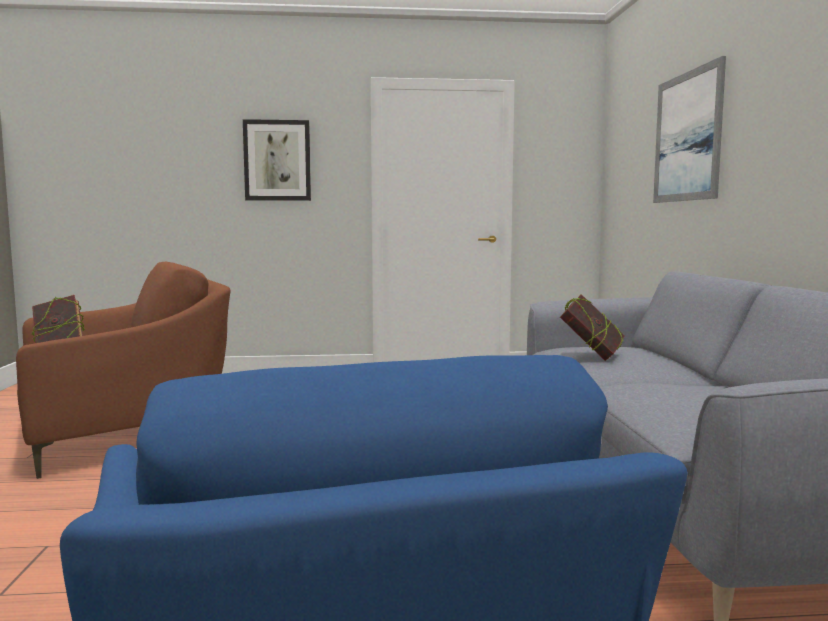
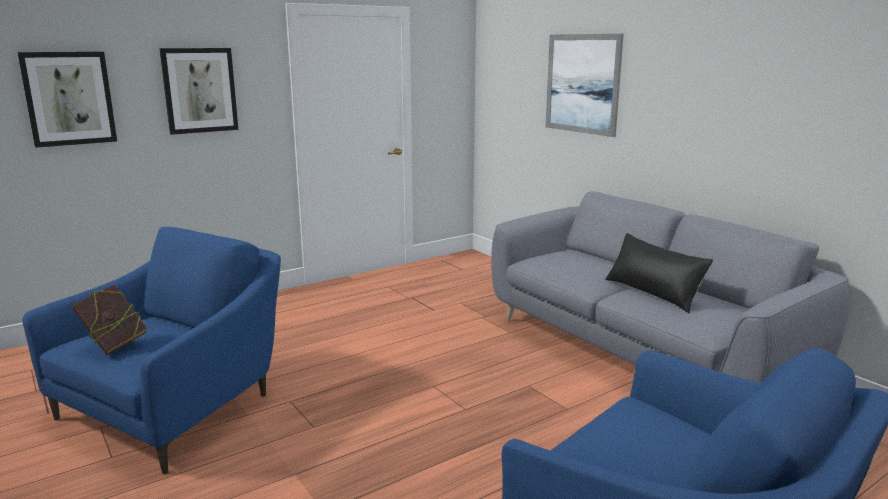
camera: 30 degrees left, 10 degrees up
brown armchair [16,262,231,479] -> blue armchair [23,227,281,474]
book [560,294,625,361] -> none
none -> picture [17,52,117,148]
none -> black pillow [605,233,713,313]

